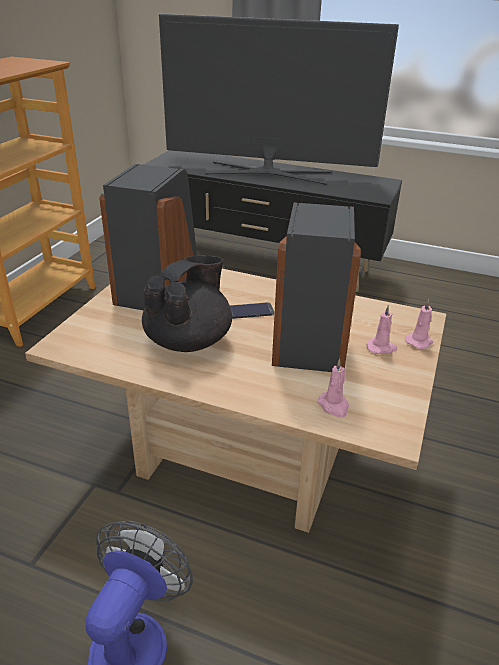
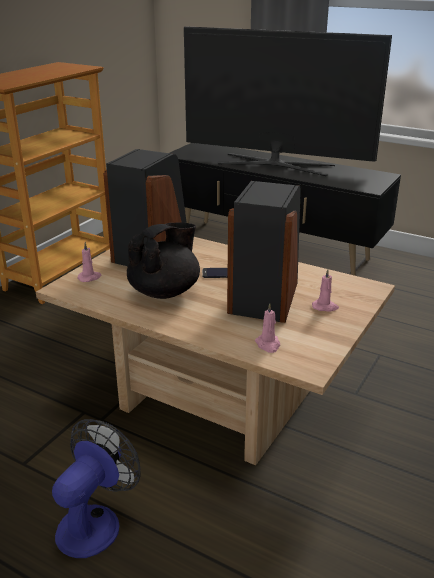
camera: 10 degrees right, 5 degrees down
pink candle [405,299,433,349] -> pink candle moved to [77,242,102,282]

